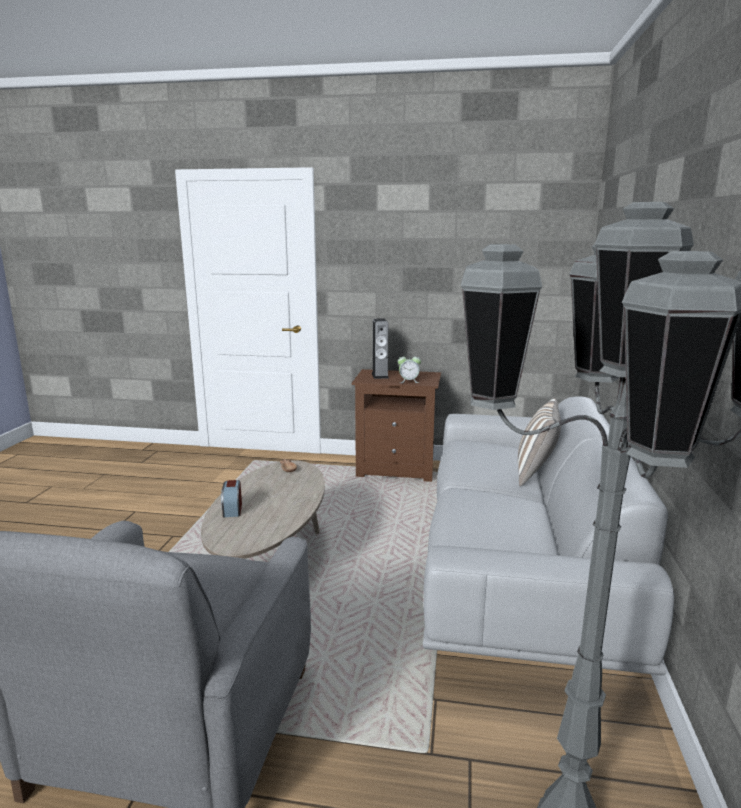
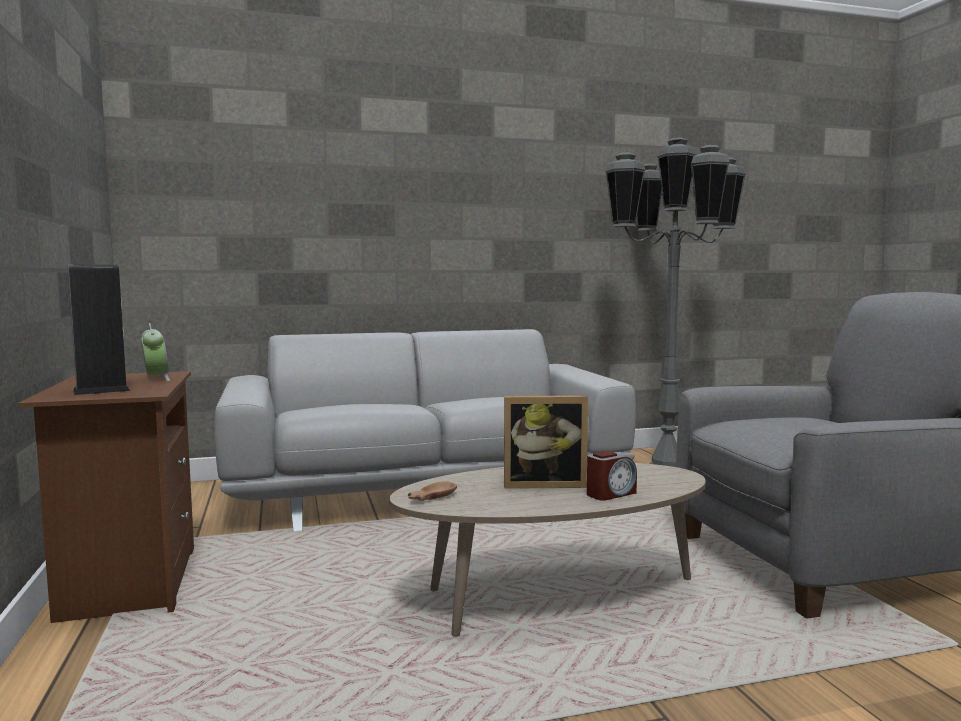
camera: 115 degrees left, 10 degrees down
pillow [518,398,561,486] -> none
none -> picture frame [504,395,588,489]

